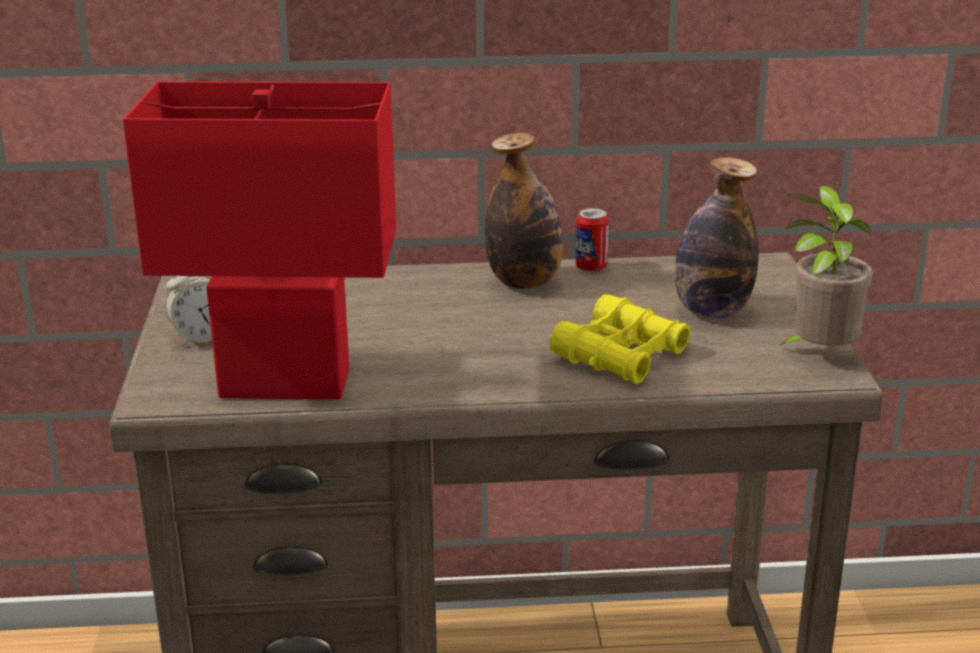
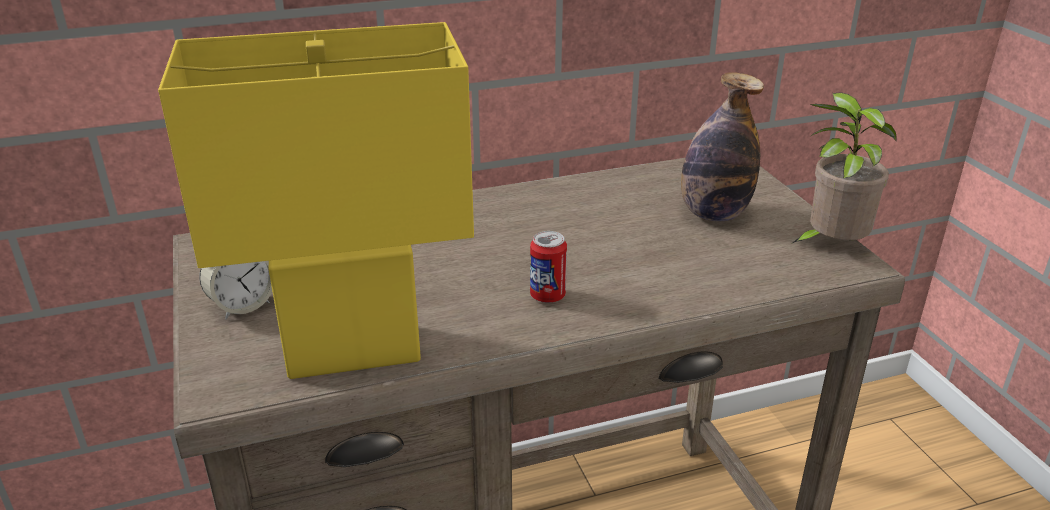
camera: 15 degrees left, 5 degrees up
red table lamp [123,81,396,400] -> yellow table lamp [158,22,474,379]
bottle [485,132,563,289] -> none
yellow binoculars [550,294,691,384] -> none
can [576,208,609,272] -> can moved to [530,231,567,303]

